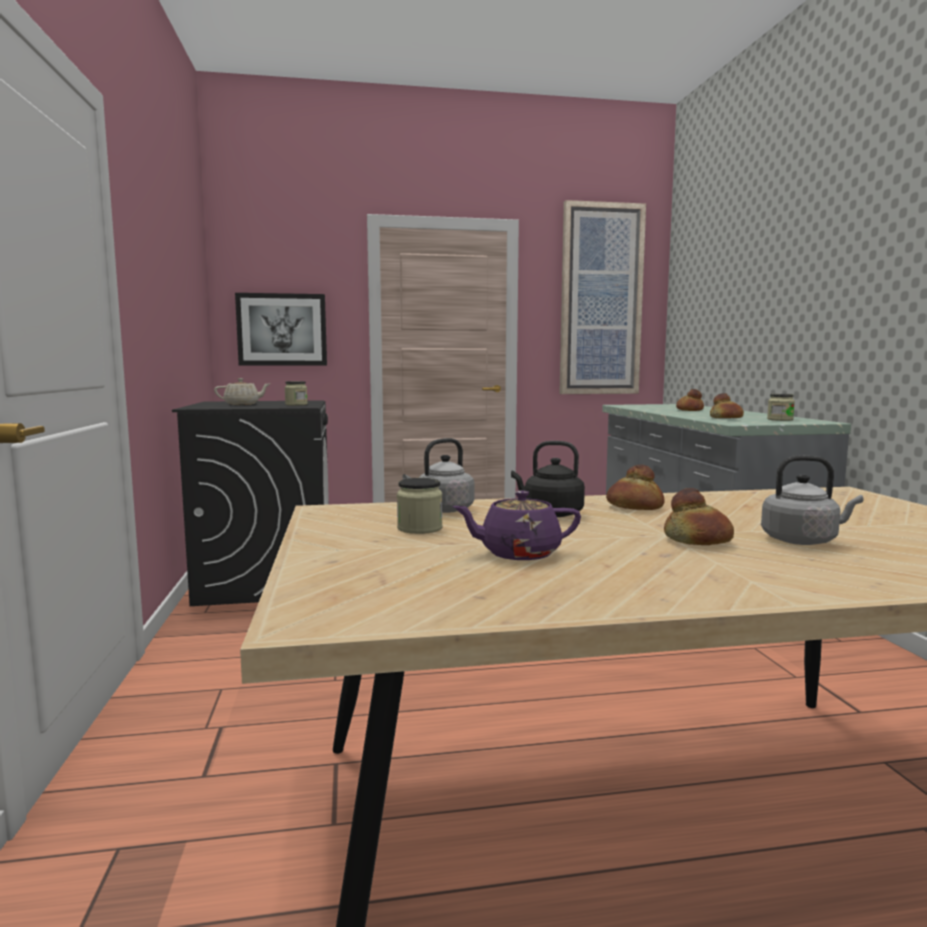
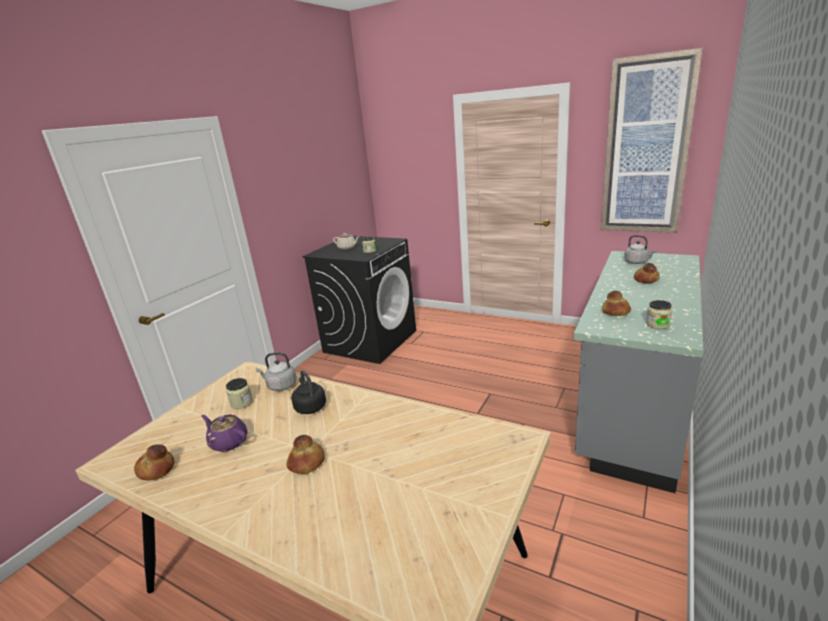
camera: 40 degrees right, 15 degrees up
picture [235,293,327,365] -> none
bread [606,464,664,510] -> bread moved to [134,445,175,480]
grey kettle [761,455,864,545] -> grey kettle moved to [624,235,656,264]

